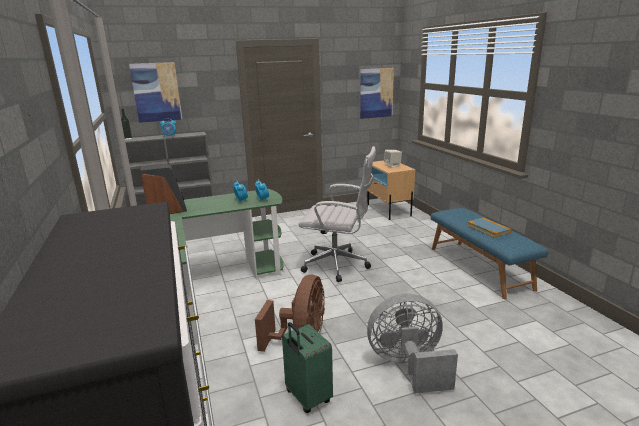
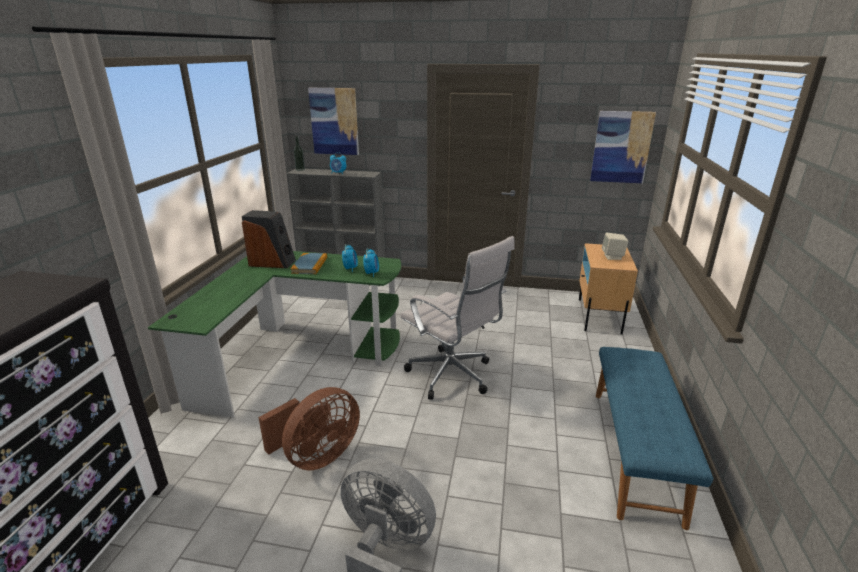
camera: 30 degrees right, 5 degrees up
green suitcase [282,322,333,413] -> none
book [467,218,512,238] -> book moved to [290,253,327,274]

